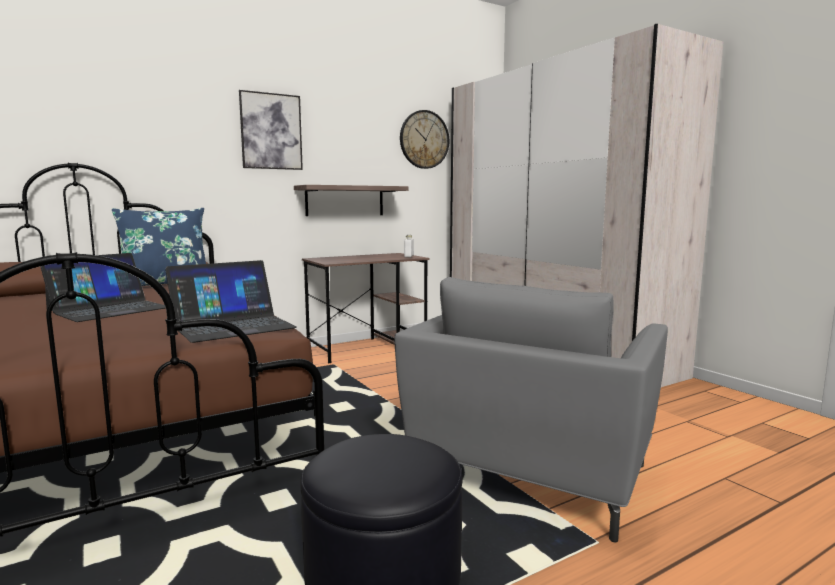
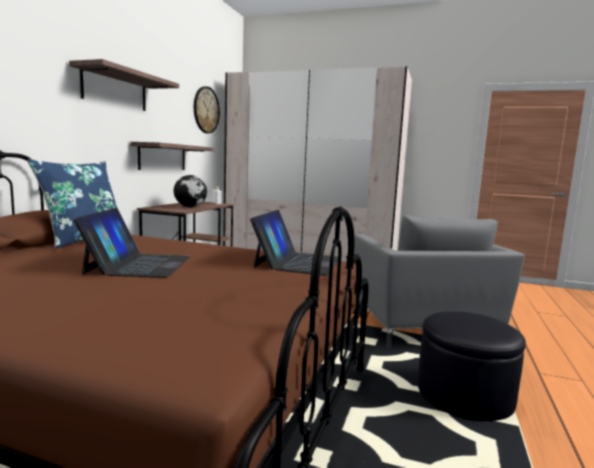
camera: 40 degrees left, 0 degrees up
picture [239,90,303,170] -> shelf [69,59,179,111]
none -> globe [174,175,207,207]

